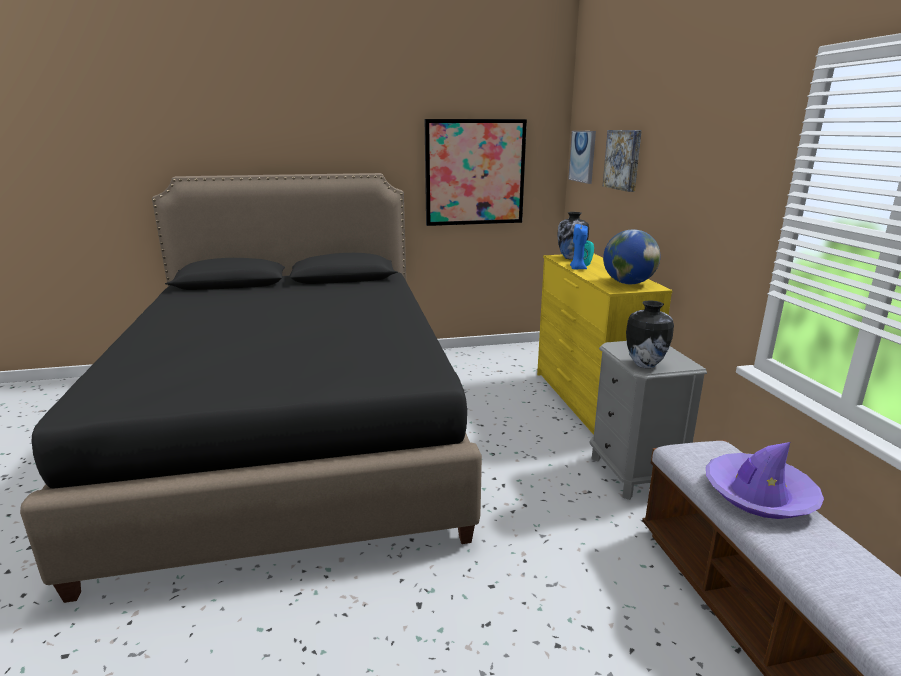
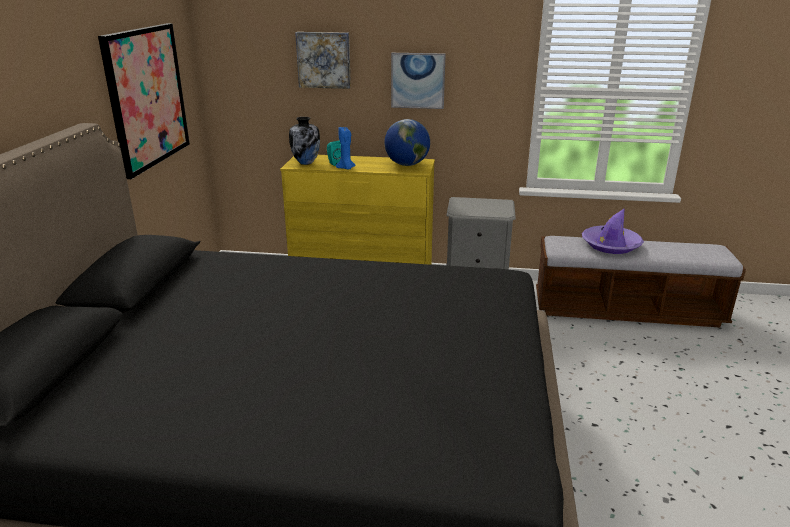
camera: 70 degrees left, 5 degrees up
picture [568,131,596,184] -> picture moved to [391,53,446,109]
vase [626,301,674,368] -> none

